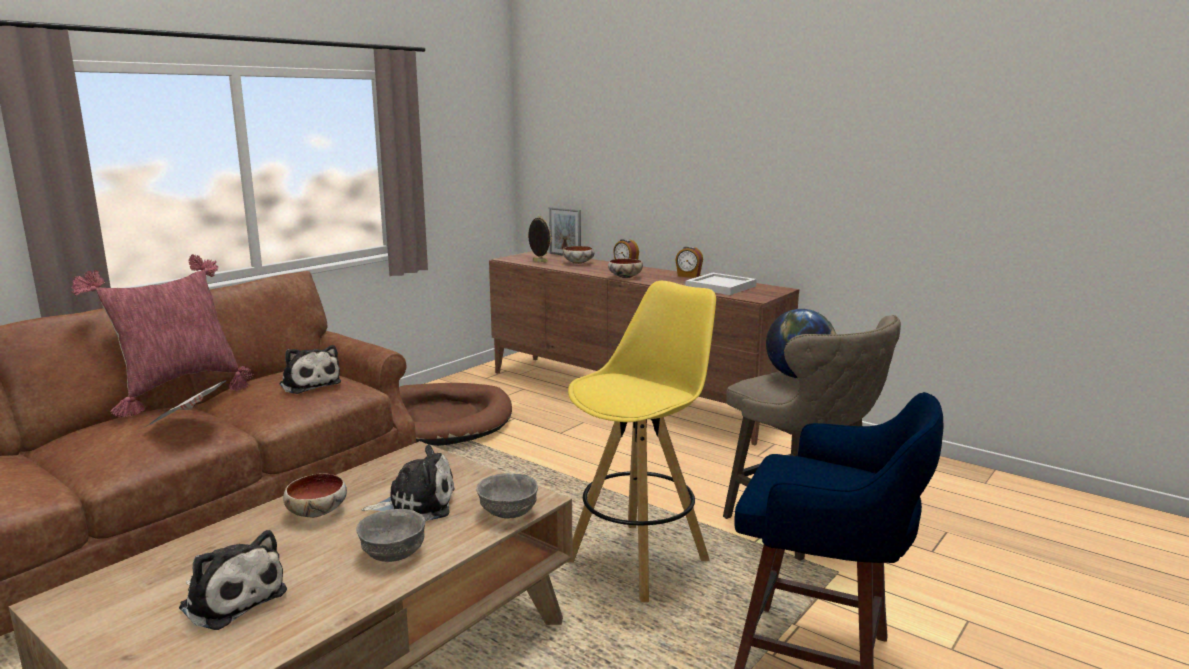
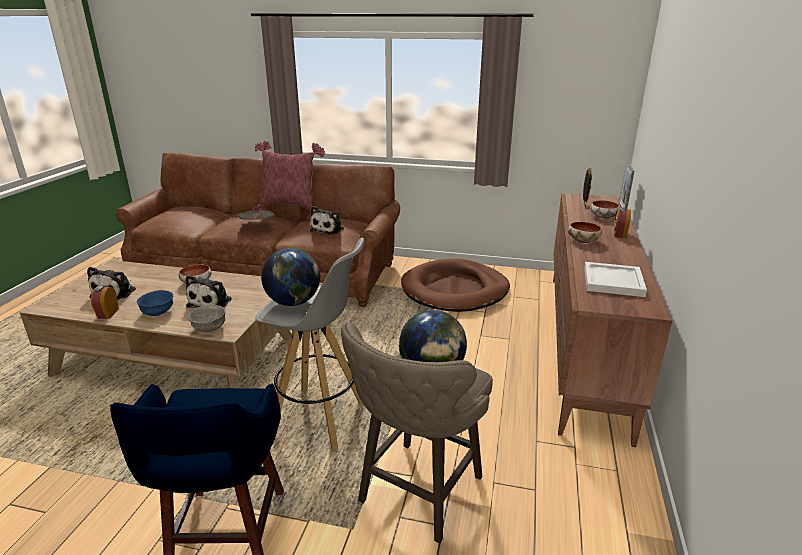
camera: 65 degrees right, 10 degrees up
grey bowl [356,509,426,562] -> blue bowl [137,290,173,316]
plush toy [362,445,455,521] -> plush toy turned 45 degrees clockwise [186,275,232,308]
yellow stool [567,281,716,602] -> grey stool [255,238,365,451]
alarm clock [676,246,703,278] -> alarm clock moved to [91,286,119,319]
none -> globe [261,248,320,306]

